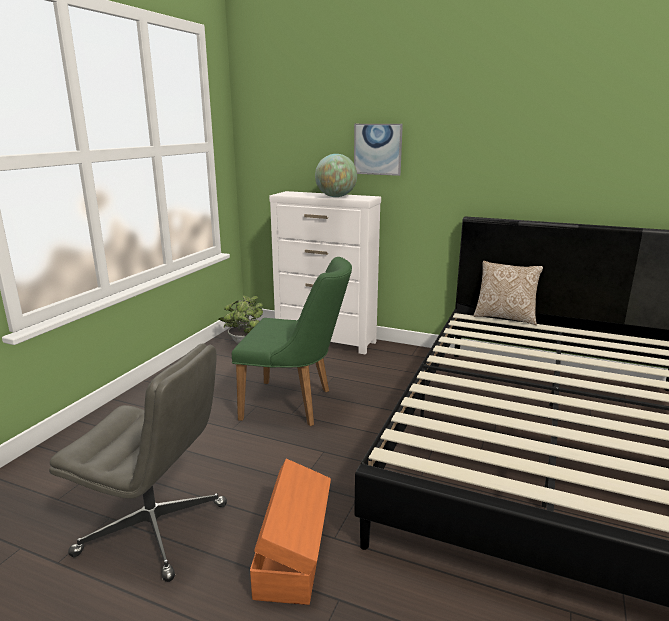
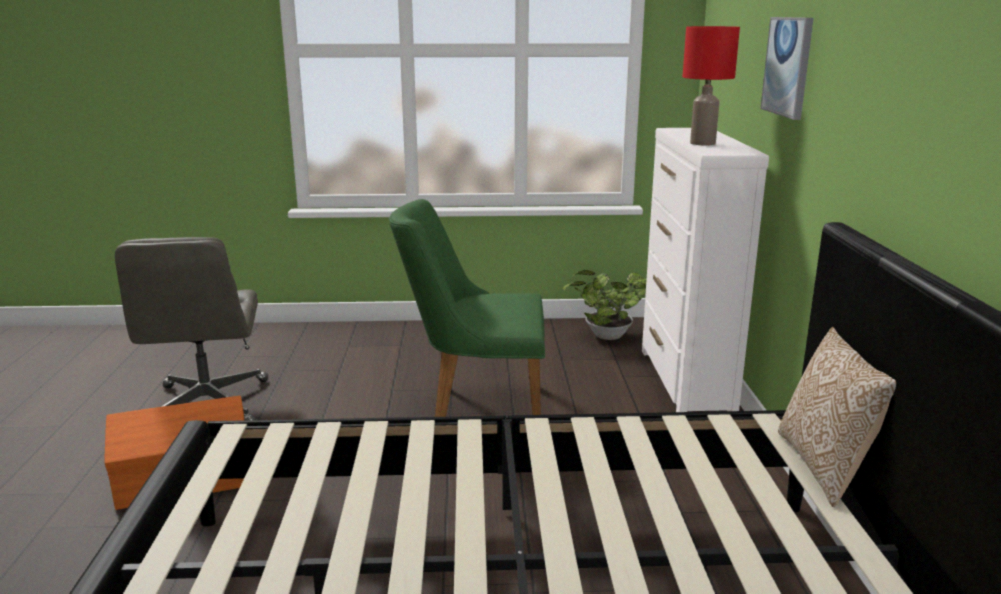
camera: 65 degrees right, 0 degrees up
green chair [232,257,352,426] -> green chair turned 105 degrees clockwise [389,199,545,417]
globe [315,154,357,197] -> red table lamp [682,26,740,146]

